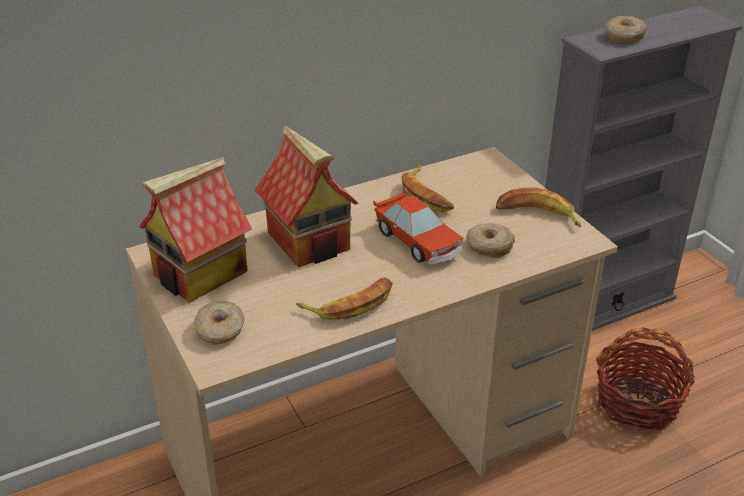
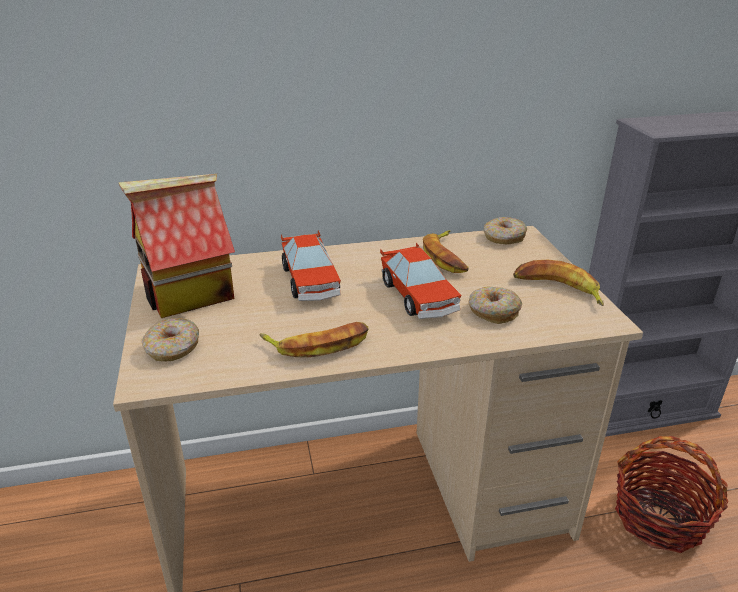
camera: 15 degrees right, 5 degrees down
toy house [255,125,359,268] -> toy car [281,230,341,301]
donut [605,16,647,42] -> donut moved to [483,217,527,244]

